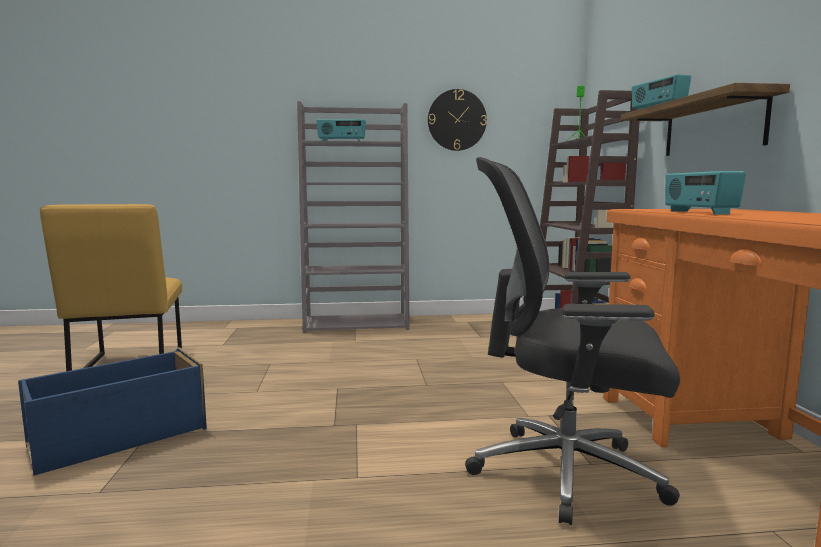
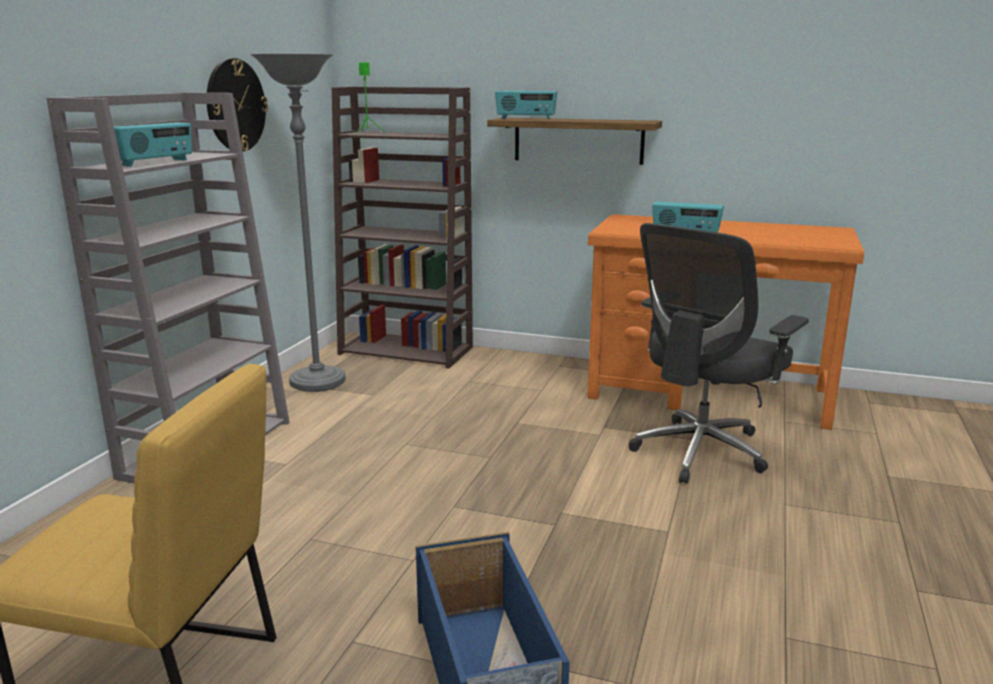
camera: 65 degrees left, 10 degrees up
none -> grey floor lamp [250,54,346,392]

